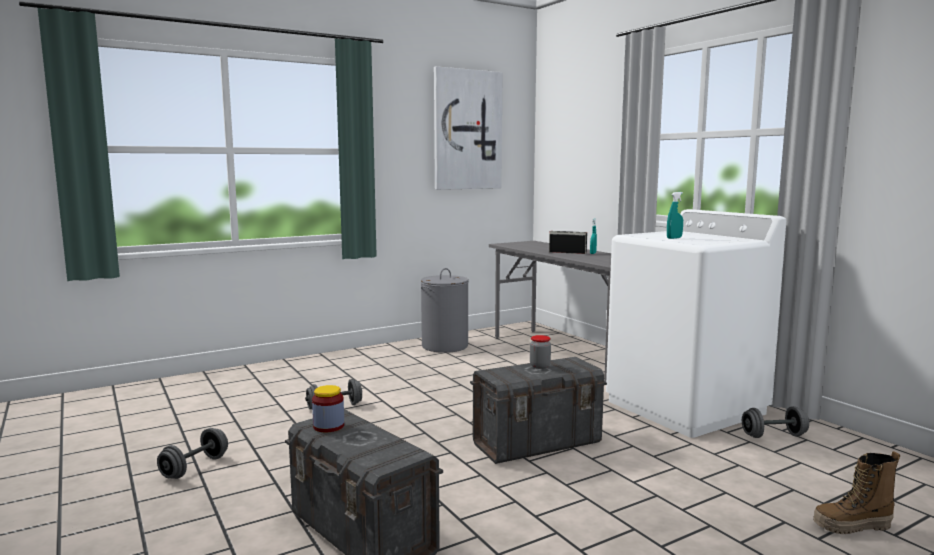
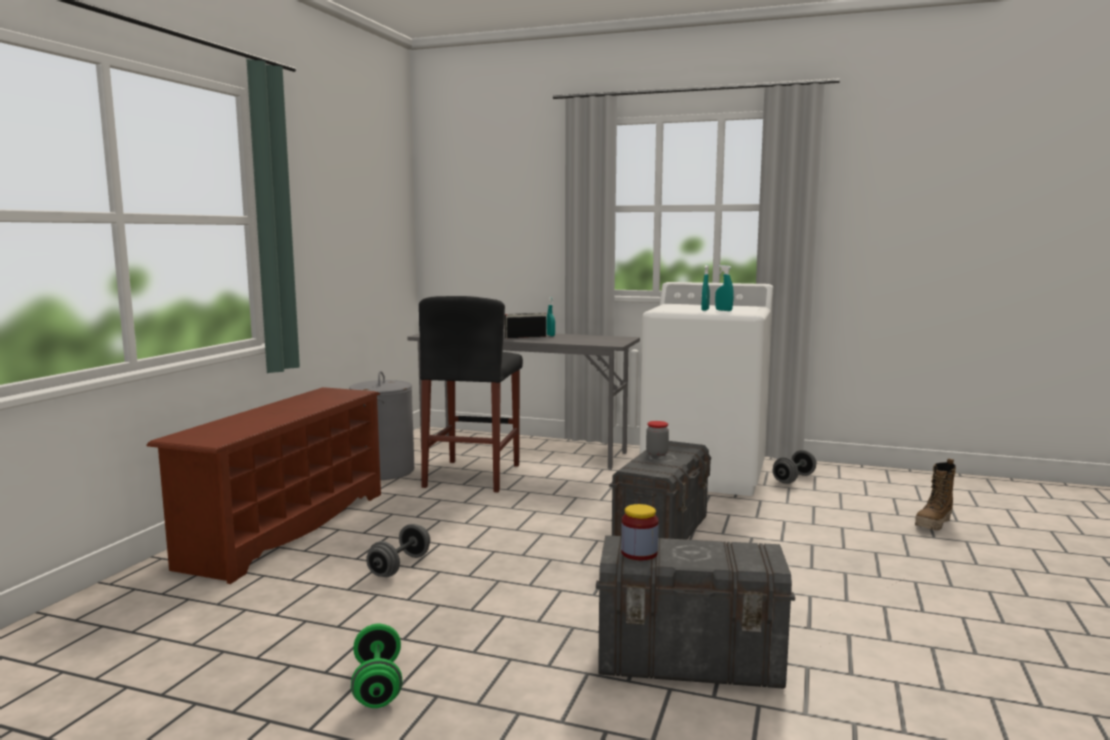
camera: 40 degrees left, 0 degrees up
grey dumbbell [157,428,228,479] -> green dumbbell [351,624,402,708]
picture [434,66,503,190] -> none
none -> brown shoe rack [147,387,381,584]
none -> black stool [419,296,523,492]
none -> turquoise spray bottle [715,265,734,311]

